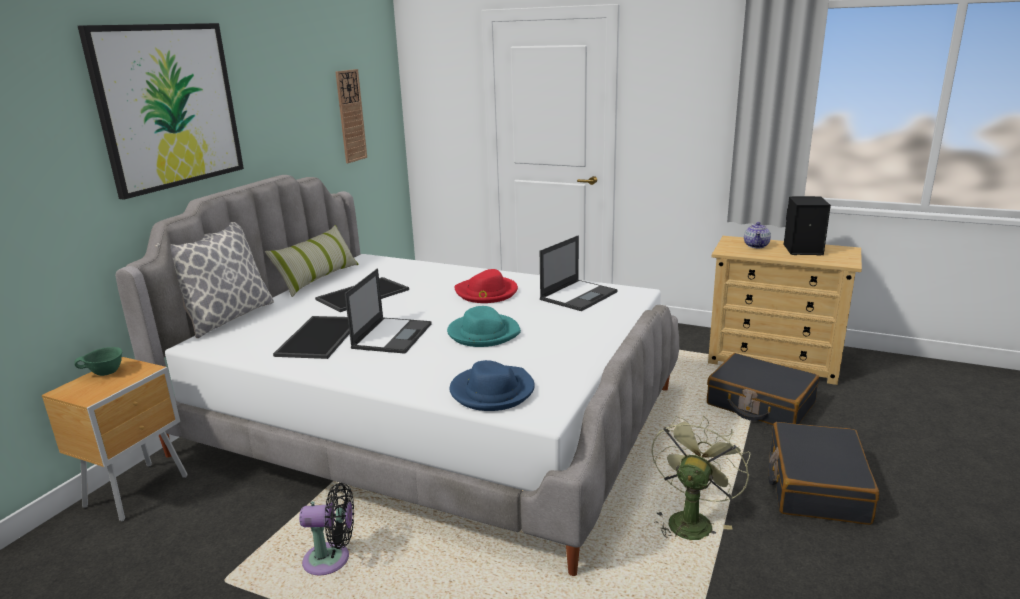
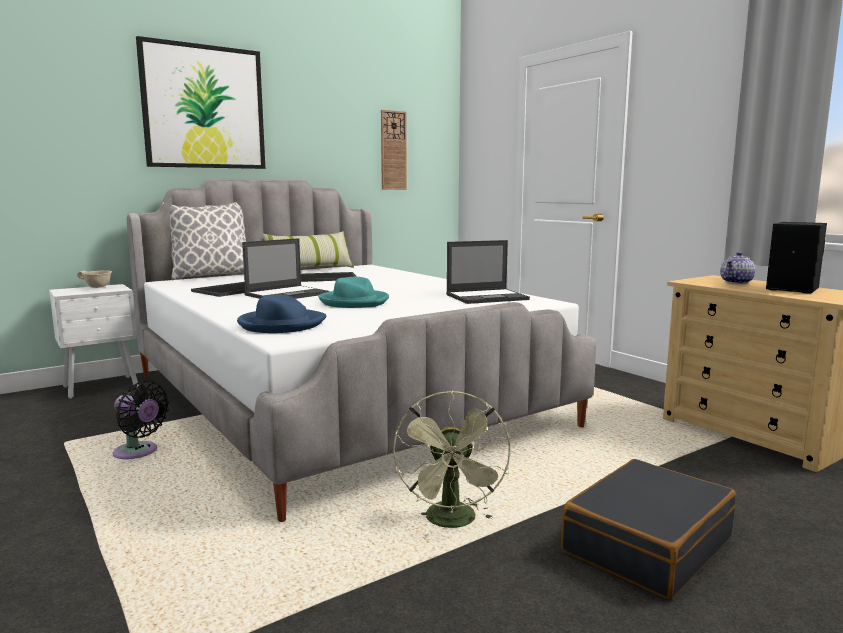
camera: 30 degrees right, 10 degrees down
brown nightstand [42,357,187,521] -> white nightstand [49,284,139,399]
green bowl [74,347,122,376] -> beige bowl [77,270,112,288]
red hat [454,269,518,303] -> none
green fan [652,416,750,540] -> green fan turned 120 degrees clockwise [393,390,511,528]
black suitcase [707,353,819,425] -> none

